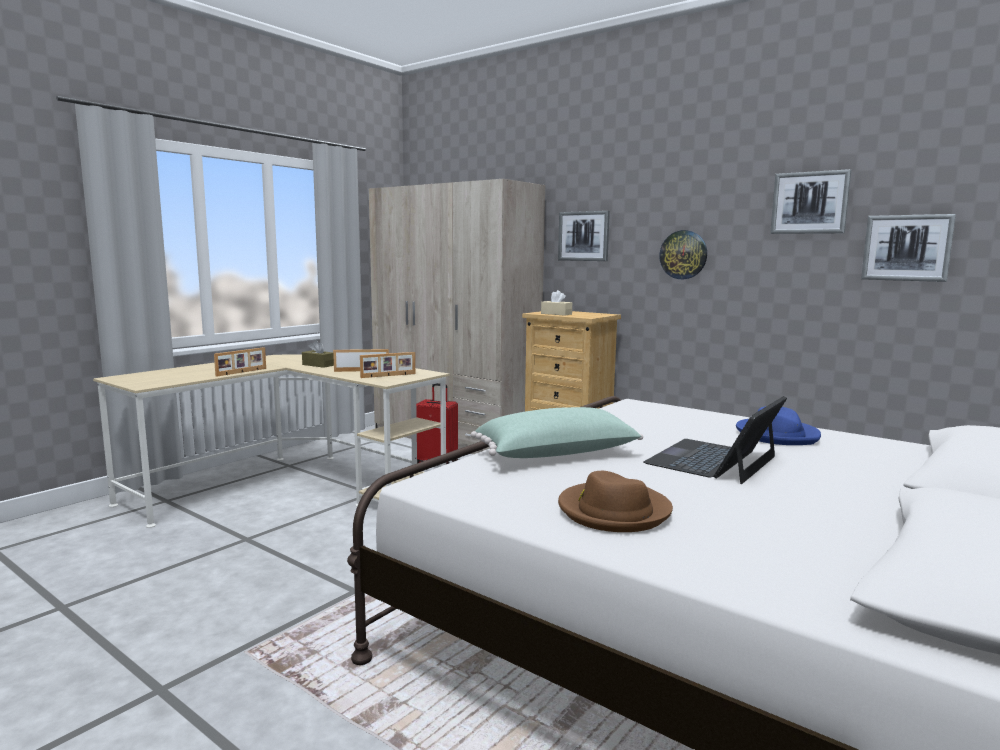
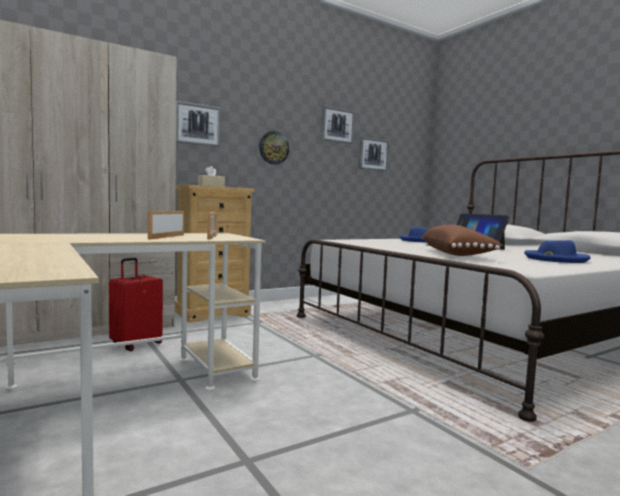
camera: 70 degrees left, 5 degrees down
picture frame [214,347,266,377] -> none
brown tissue box [302,340,334,368] -> none
green pillow [471,407,643,458] -> brown pillow [422,224,503,256]
brown hat [558,471,673,532] -> blue hat [524,240,591,263]

